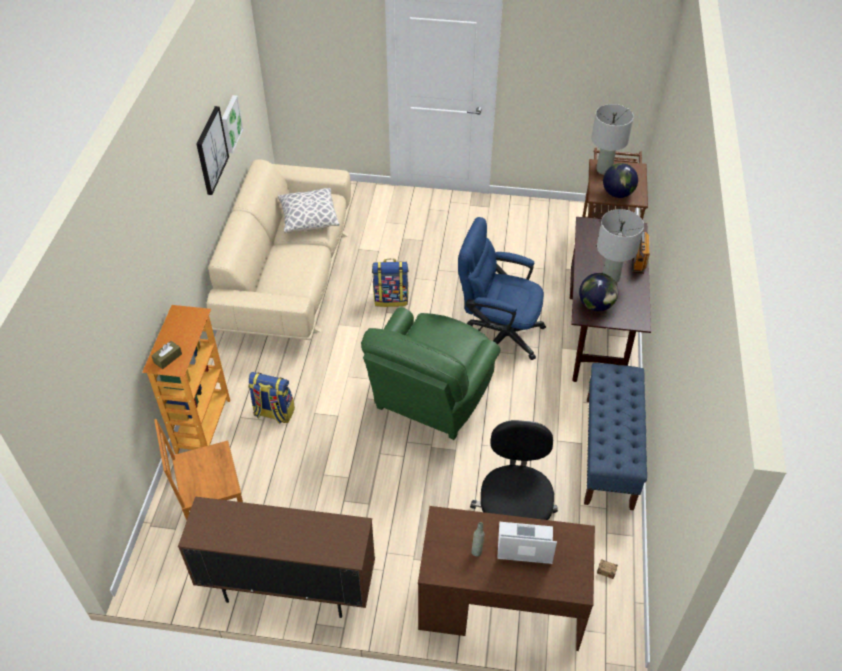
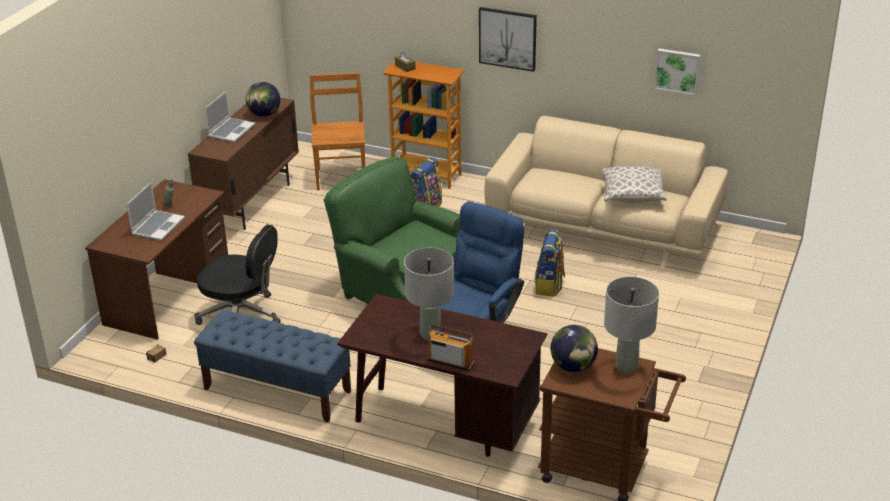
camera: 105 degrees right, 15 degrees down
picture [197,106,229,195] -> picture moved to [479,7,537,72]
globe [579,273,618,311] -> globe moved to [246,82,280,117]
none -> laptop [204,91,255,142]

